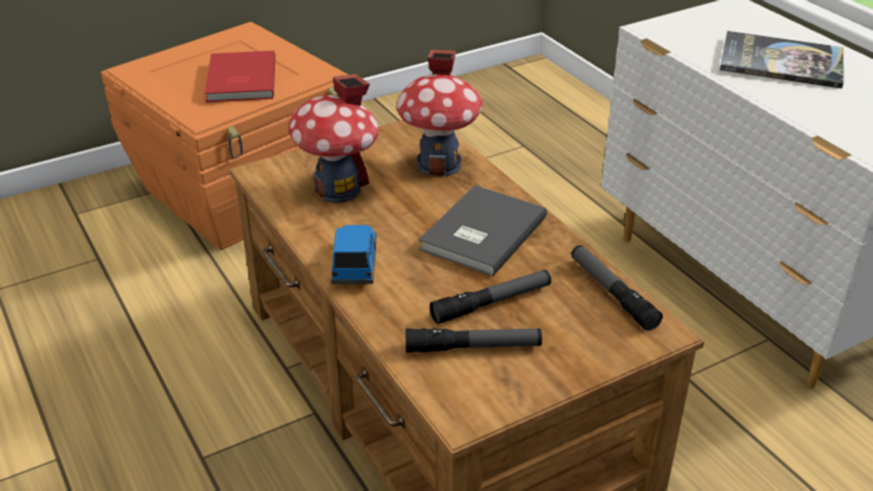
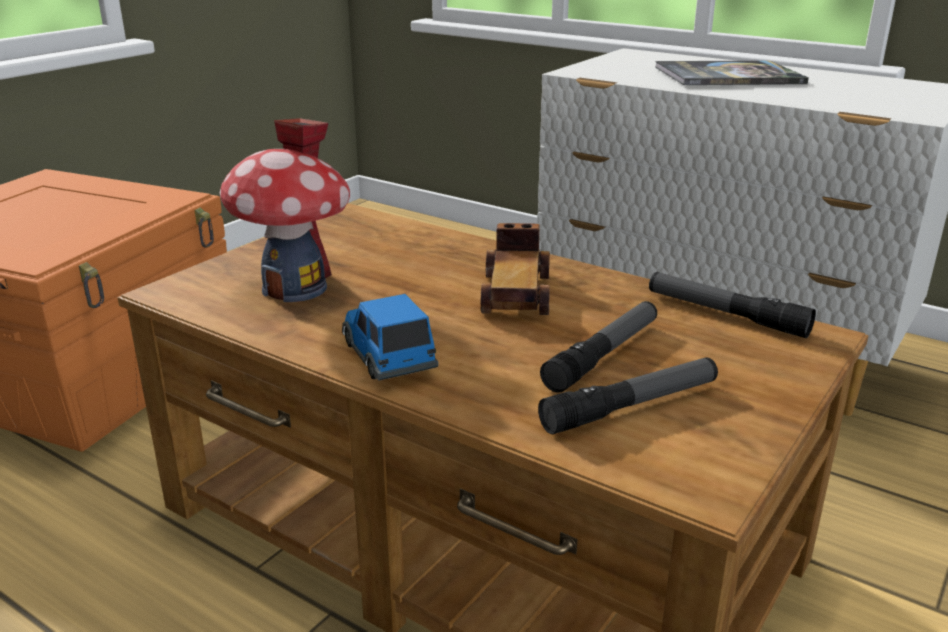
camera: 25 degrees left, 10 degrees down
red book [205,51,276,102] -> none
toy house [397,50,483,177] -> none
grey book [419,185,547,276] -> toy car [480,223,550,315]

